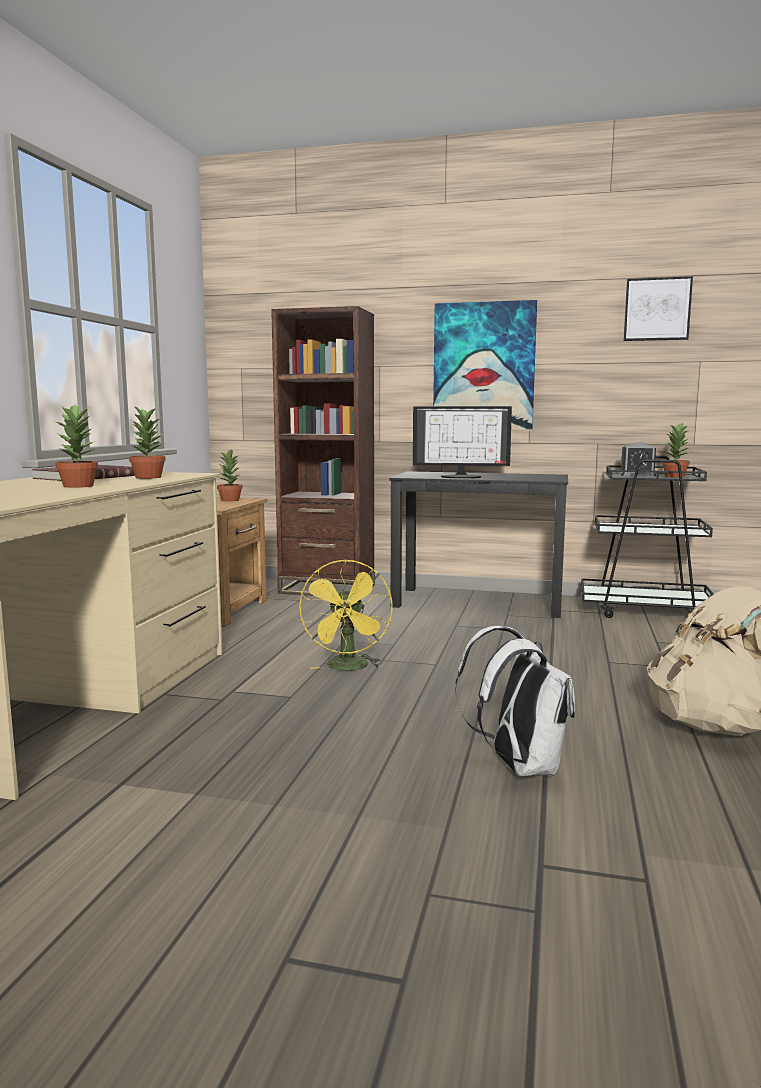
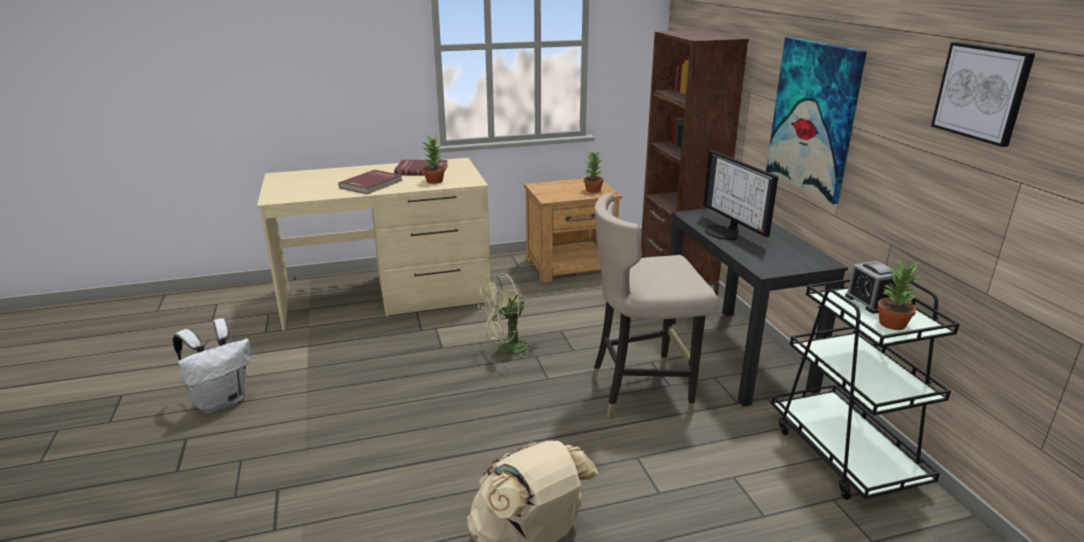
camera: 60 degrees right, 15 degrees up
potted plant [53,403,98,488] -> red book [338,170,402,194]
yellow fan [299,559,393,671] -> green fan [478,273,538,360]
white backpack [455,626,575,776] -> white backpack moved to [173,318,251,413]
none -> beige stool [592,193,718,418]

